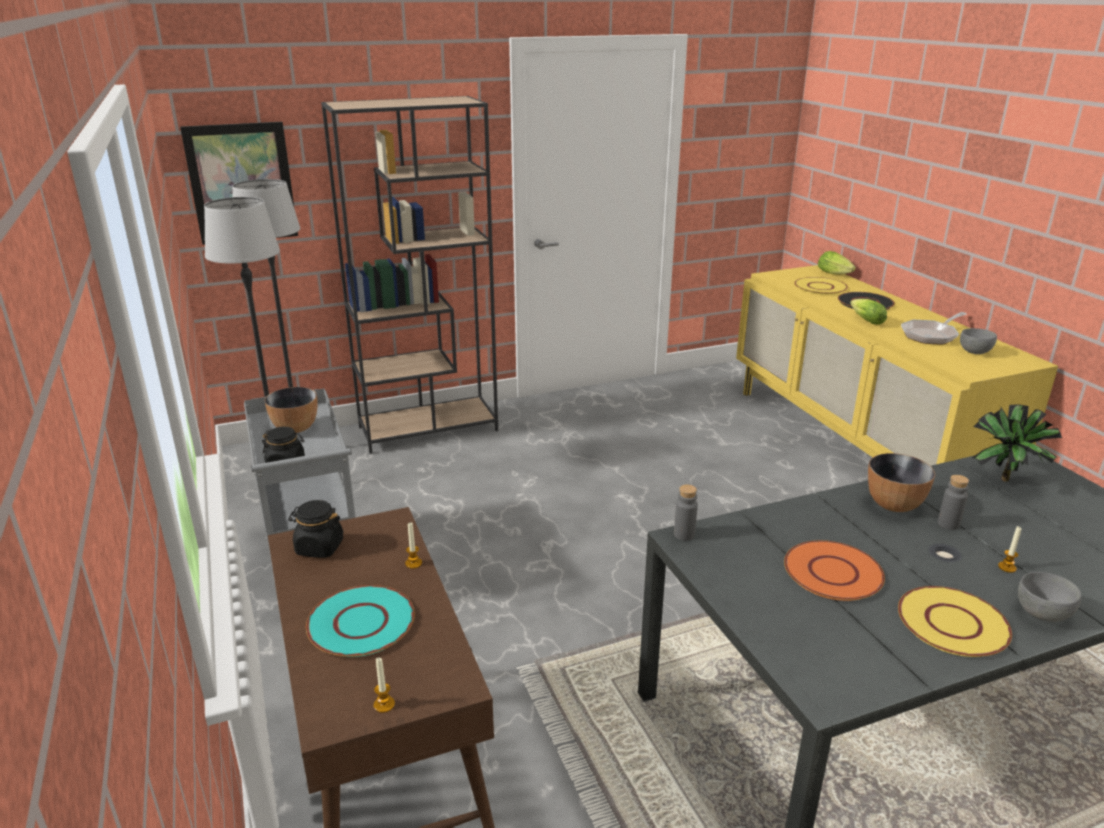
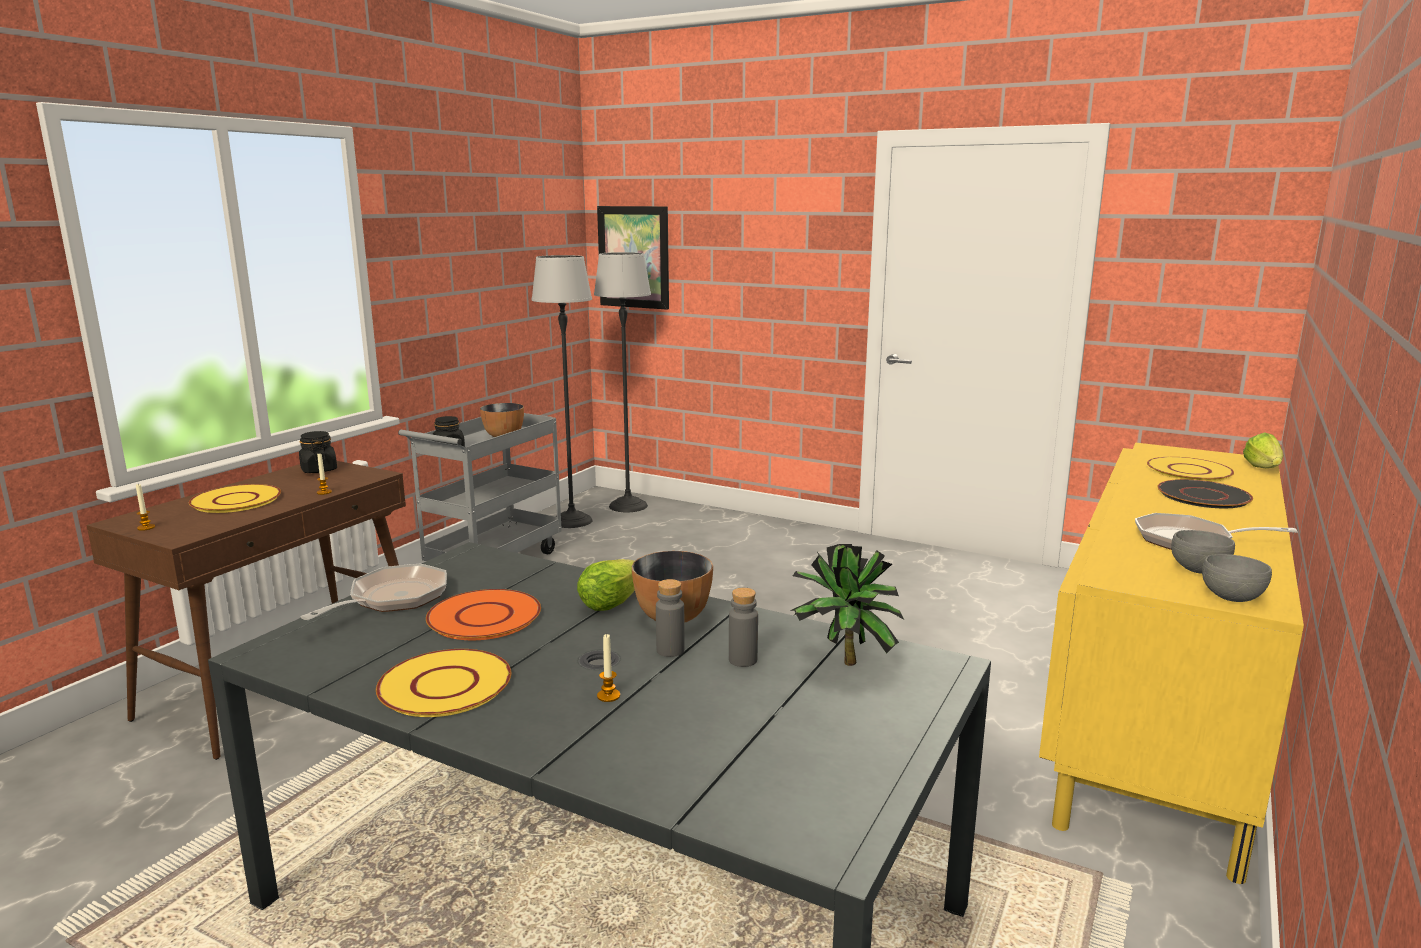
camera: 50 degrees right, 10 degrees down
turquoise plate [306,585,415,657] -> yellow plate [189,484,281,513]
bookcase [321,96,498,454] -> none
grey bottle [674,484,698,541] -> grey bottle moved to [729,588,758,667]
lettuce [850,299,887,324] -> lettuce moved to [577,559,635,611]
grey bowl [1018,572,1082,622] -> grey bowl moved to [1202,554,1272,602]
none -> frying pan [300,564,447,620]

